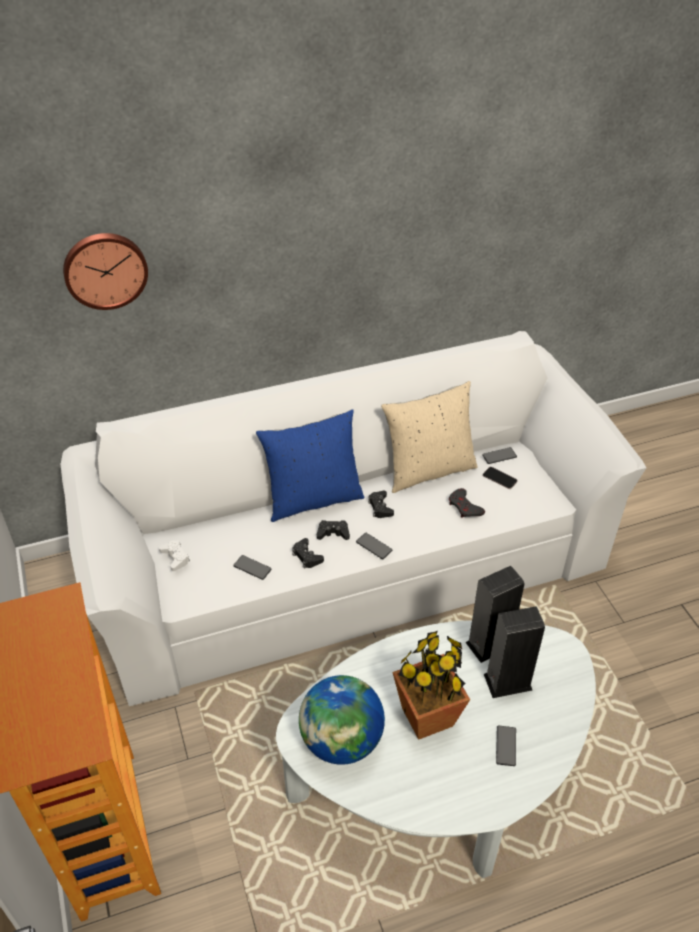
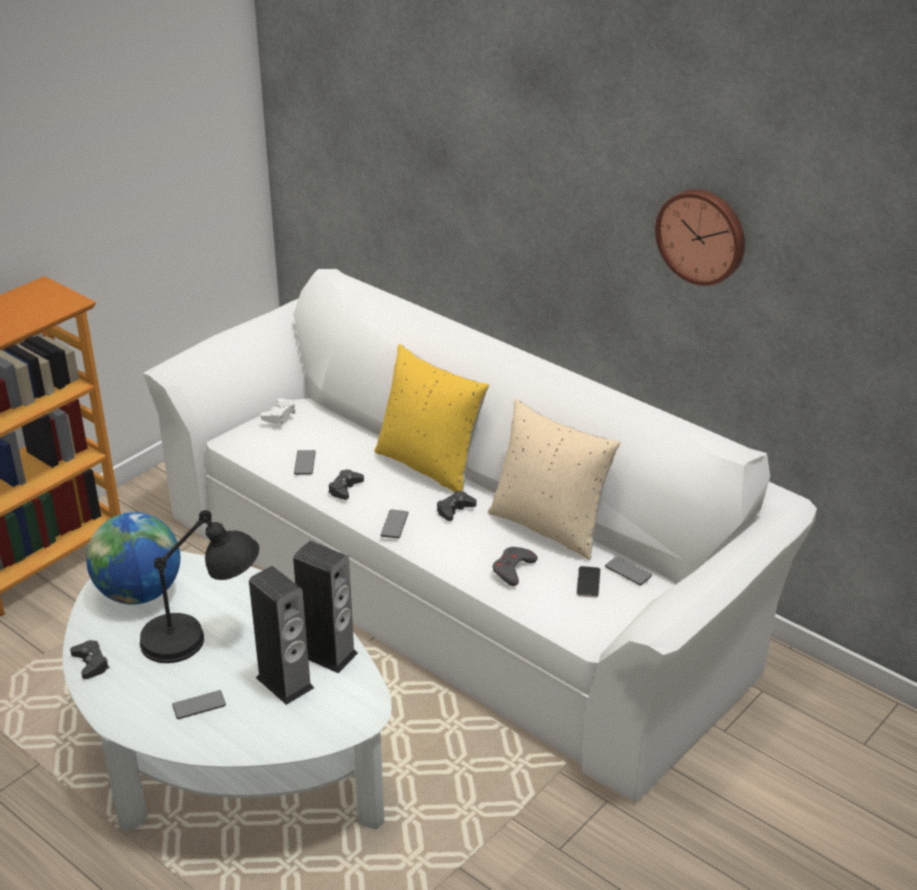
camera: 60 degrees right, 10 degrees down
wall clock [63,233,148,310] -> wall clock moved to [655,189,745,286]
blue pillow [256,409,364,522] -> yellow pillow [374,344,489,492]
black game controller [317,520,350,540] -> black game controller moved to [70,640,110,679]
potted plant [393,631,470,740] -> black table lamp [140,510,259,663]

